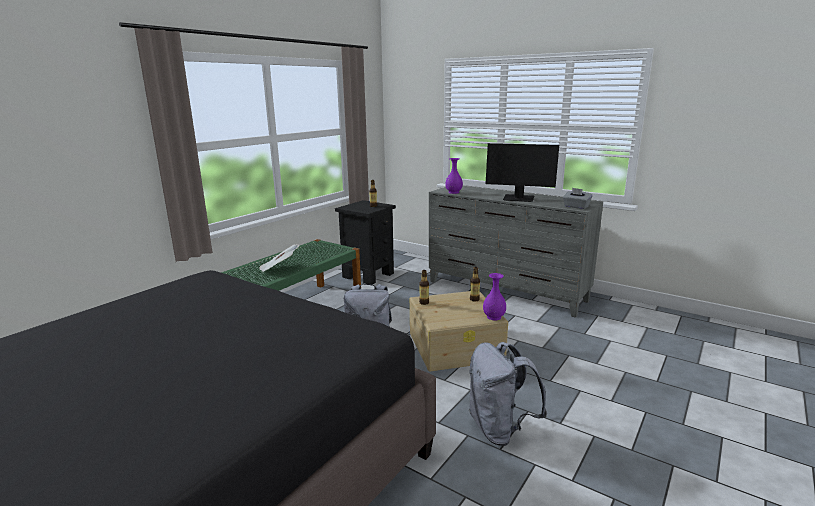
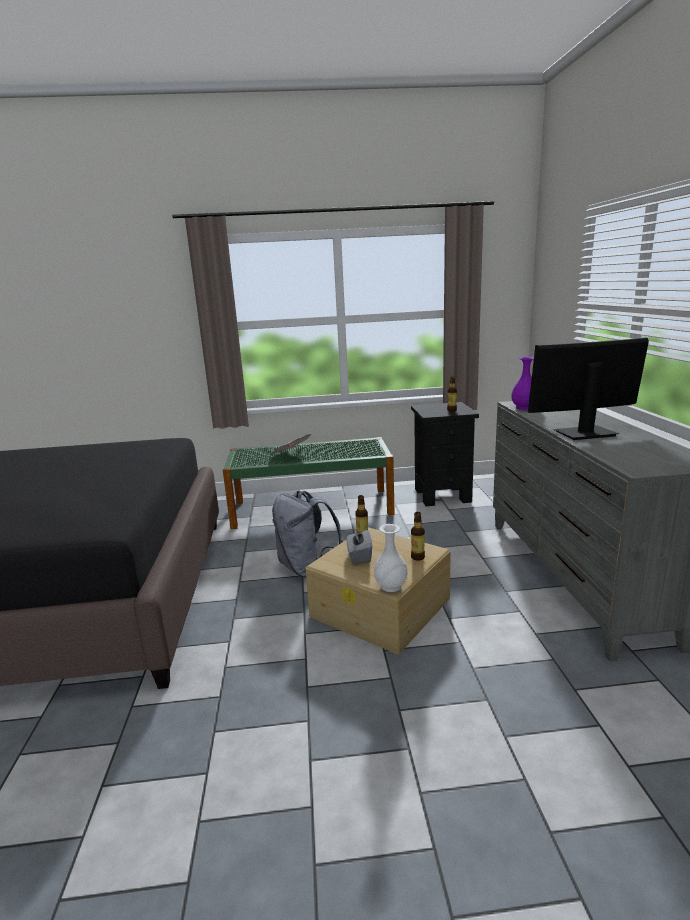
camera: 50 degrees right, 0 degrees up
grey backpack [469,342,547,446] -> none
purple vase [483,273,506,321] -> white vase [374,524,408,592]
monitor [486,143,559,202] -> monitor turned 105 degrees clockwise [528,338,649,440]
grey tissue box [563,188,592,209] -> grey tissue box moved to [347,529,372,564]

